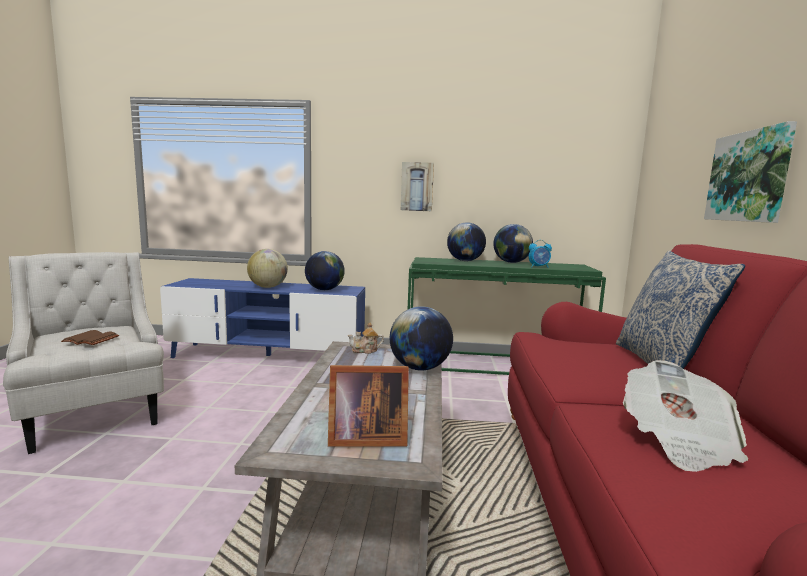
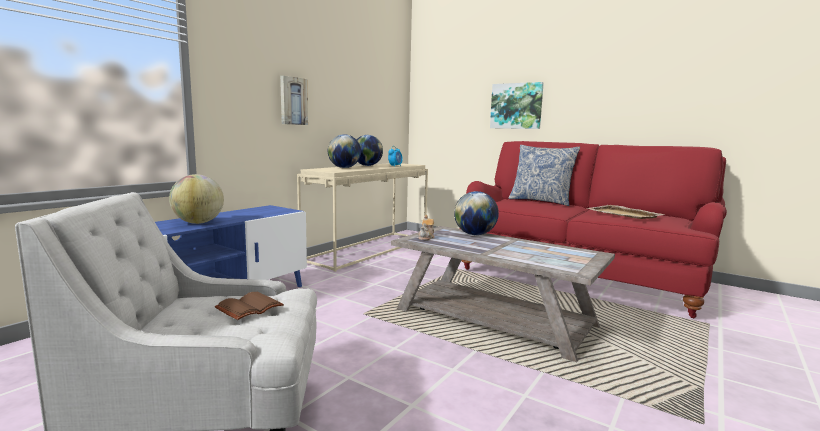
camera: 60 degrees left, 0 degrees up
globe [305,251,345,290] -> none
picture frame [328,365,409,447] -> none
green console table [408,257,606,375] -> beige console table [297,163,428,272]
newspaper [623,360,748,472] -> beige tray [586,205,665,219]

